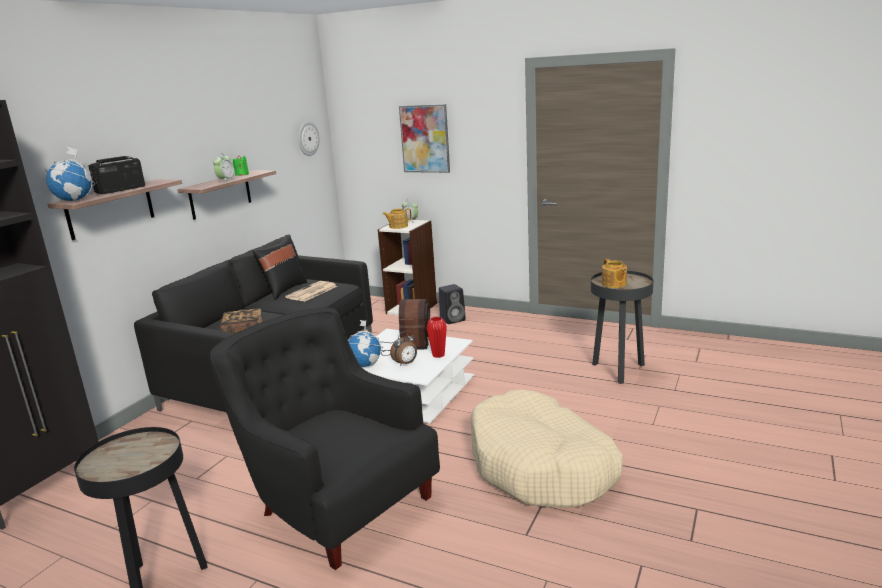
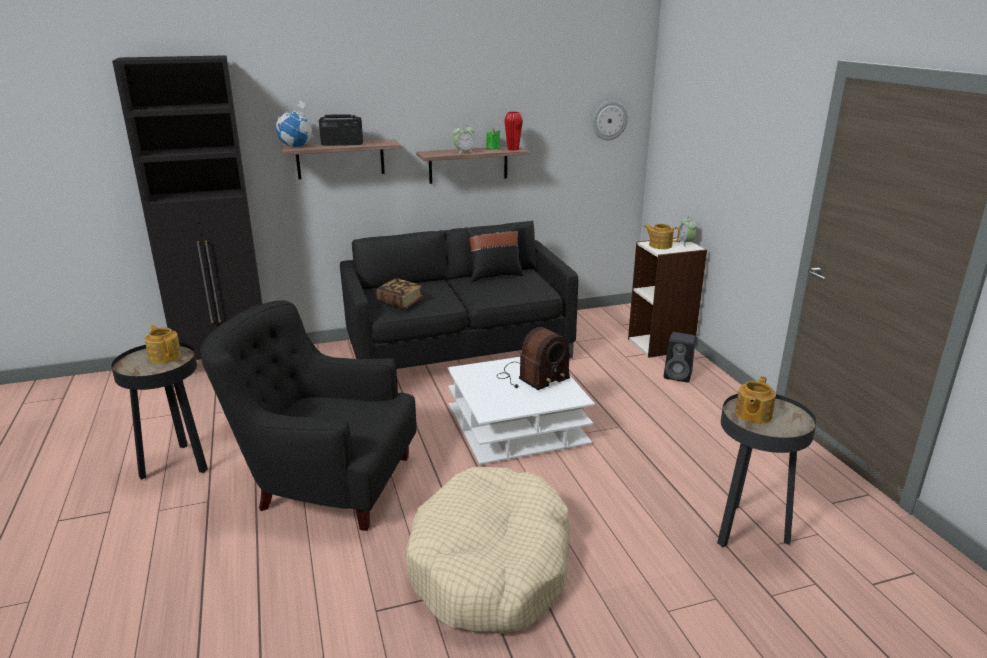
camera: 45 degrees right, 5 degrees up
black armchair [210,308,440,570] -> black armchair turned 75 degrees counterclockwise [201,300,417,531]
newspaper [285,281,337,302] -> none
globe [348,320,383,367] -> none
alarm clock [390,331,417,366] -> none
picture [399,104,450,173] -> none
red vase [427,317,447,358] -> red vase moved to [504,112,523,150]
none -> teapot [145,325,182,364]

